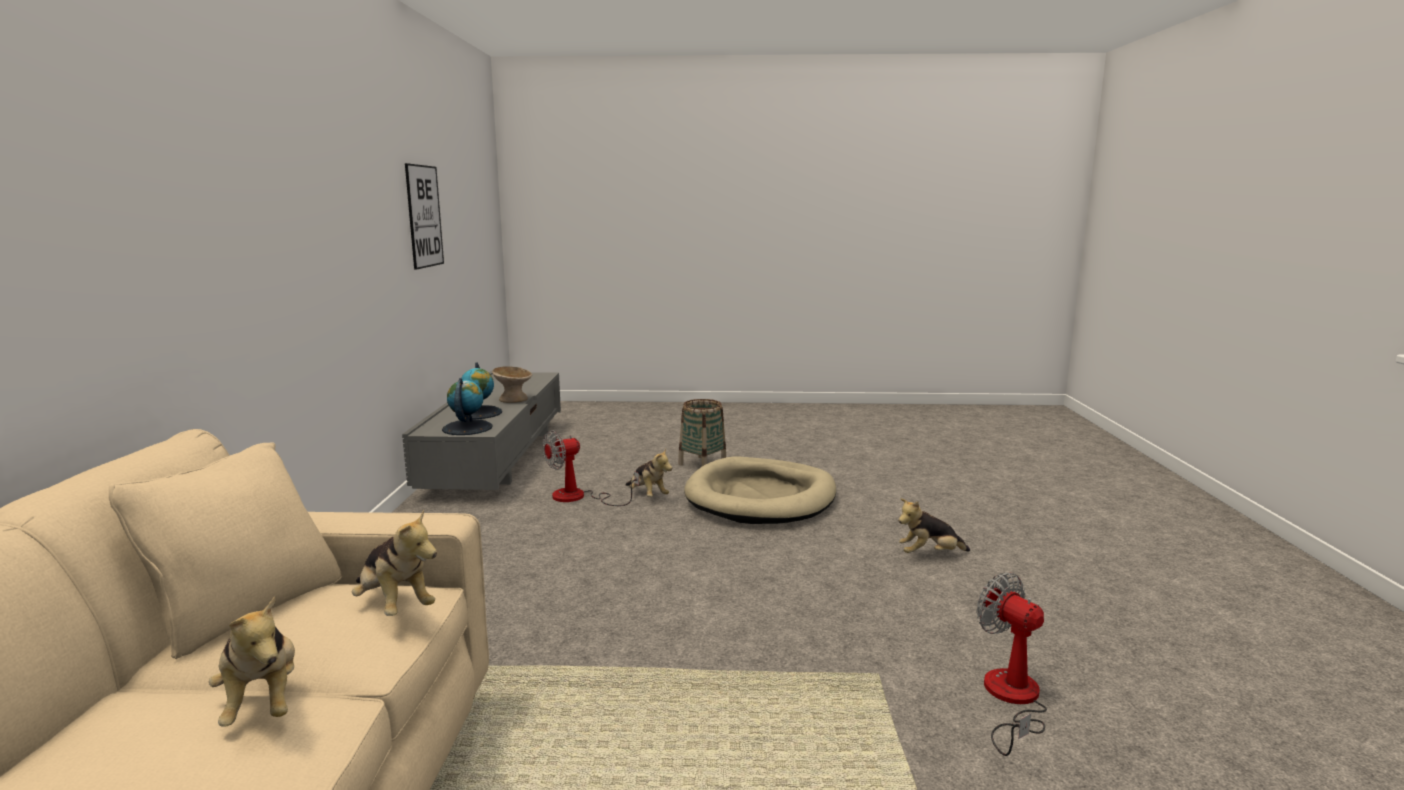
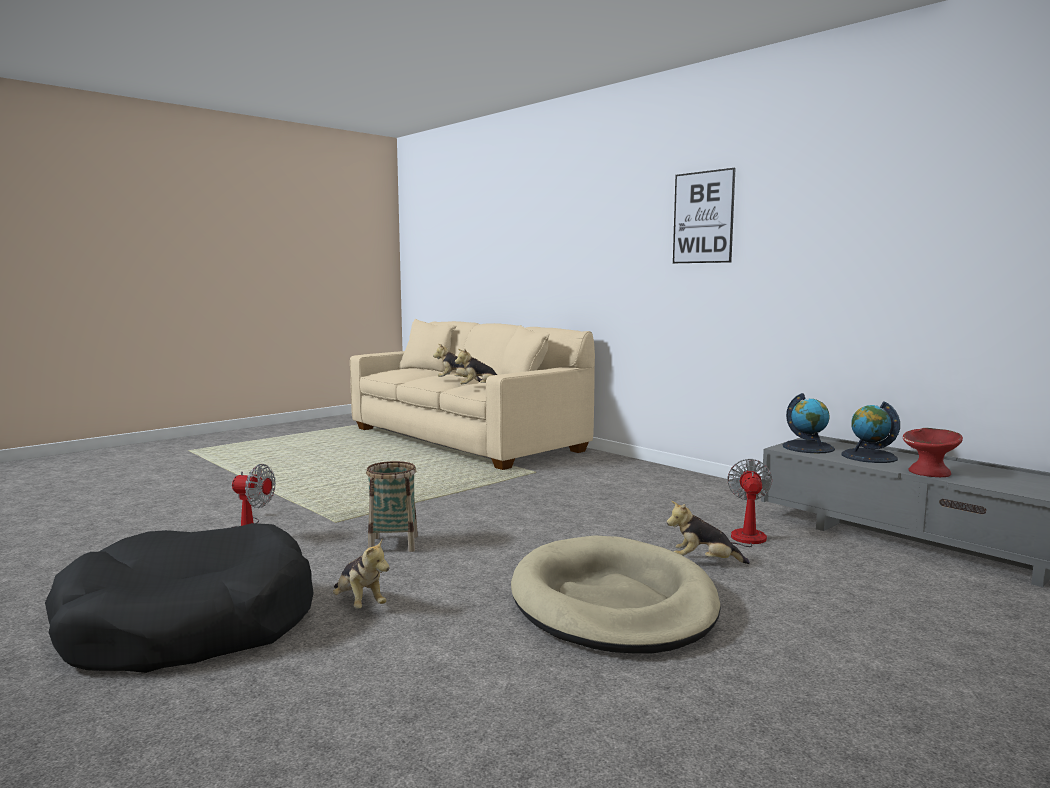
camera: 135 degrees right, 5 degrees down
picture [405,163,444,270] -> picture moved to [673,168,736,263]
beige bowl [492,366,532,403] -> red bowl [903,428,963,477]
basket [678,399,726,466] -> basket moved to [366,461,418,552]
plush toy [898,498,970,553] -> plush toy turned 105 degrees clockwise [333,539,390,609]
none -> black dog bed [45,523,314,673]

